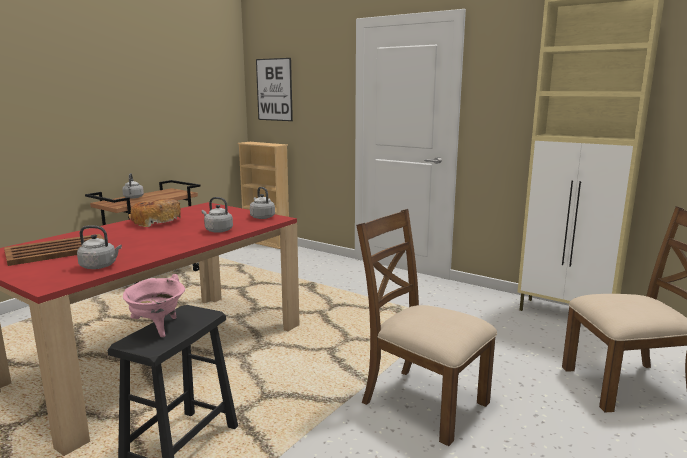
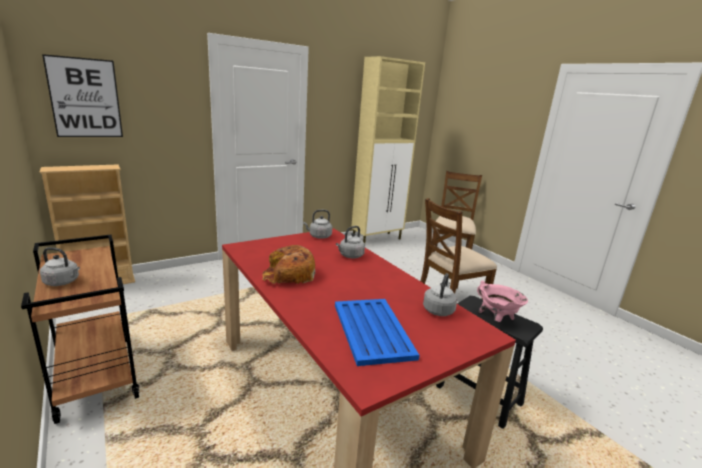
camera: 70 degrees left, 5 degrees up
brown tray [4,234,105,266] -> blue tray [335,299,419,366]

